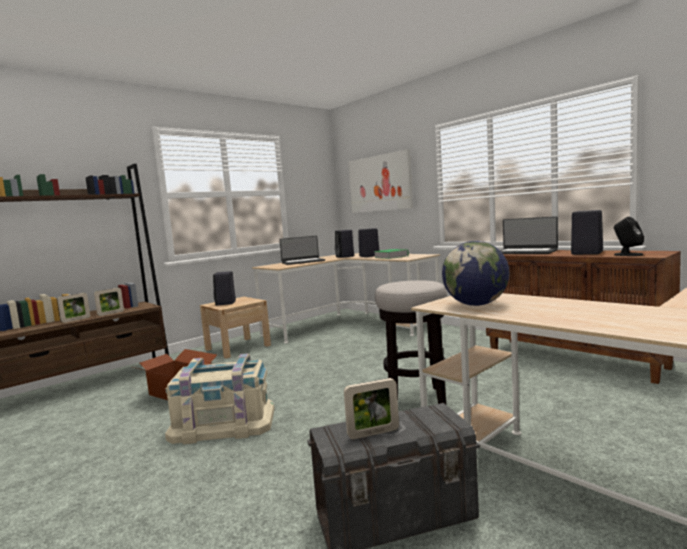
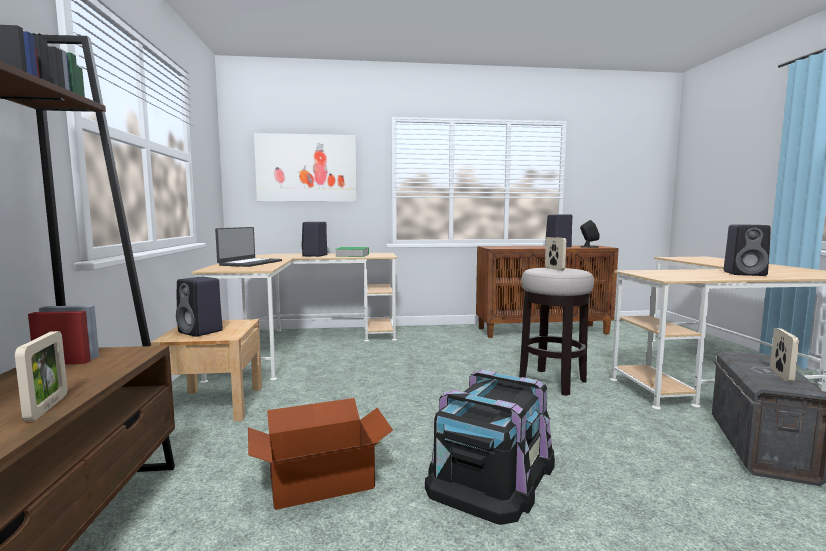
camera: 55 degrees left, 0 degrees up
picture frame [94,288,124,316] -> picture frame moved to [545,237,566,271]
beige storage box [165,353,275,444] -> black storage box [425,370,555,525]
black speaker [335,230,354,258] -> black speaker moved to [724,225,771,276]
globe [442,241,509,306] -> none
laptop [500,216,558,254] -> none

